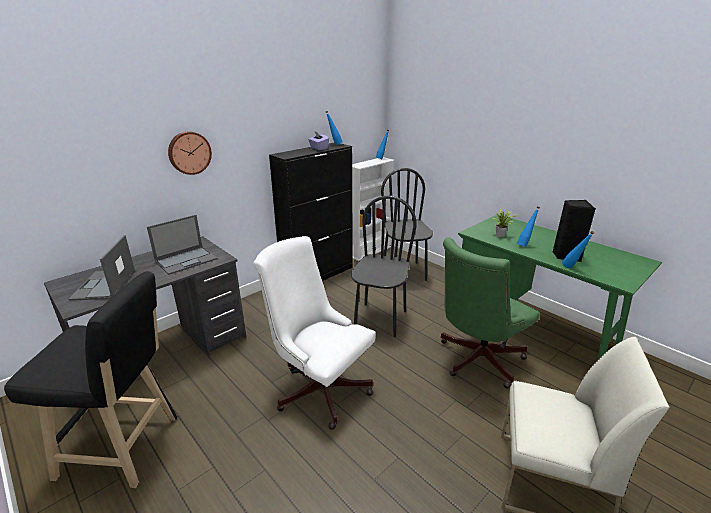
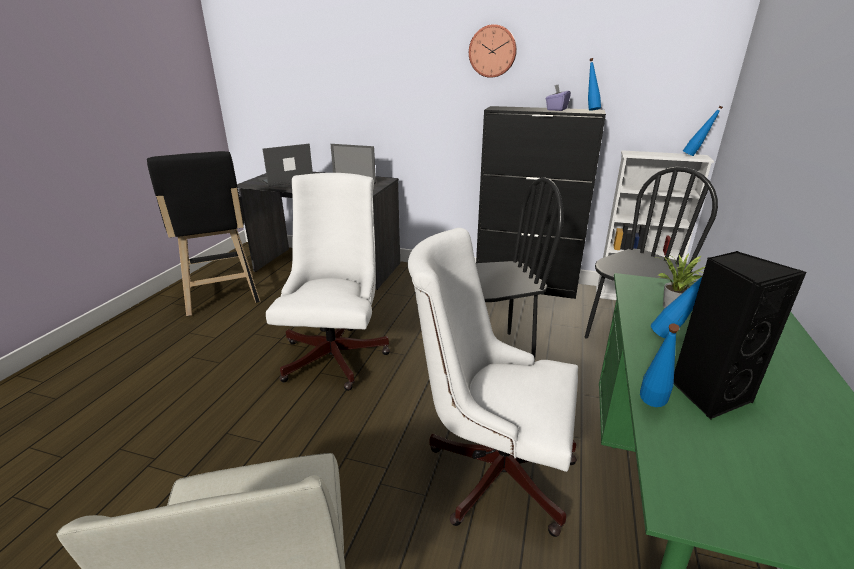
camera: 60 degrees right, 0 degrees up
wall clock [168,131,212,175] -> wall clock moved to [469,24,517,78]
green office chair [441,237,539,389] -> white office chair [408,228,578,537]

